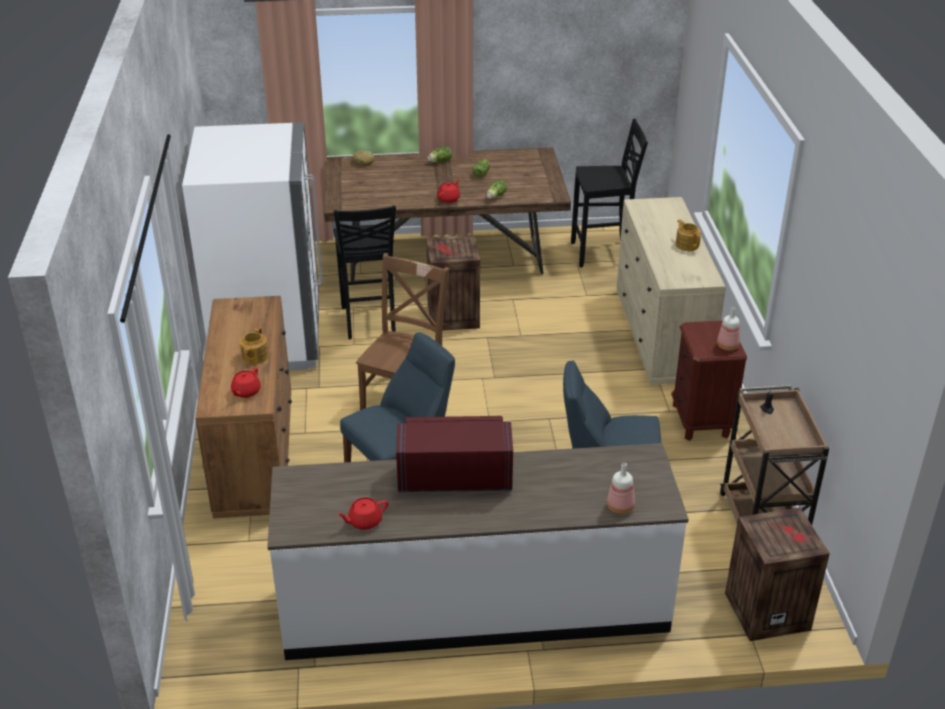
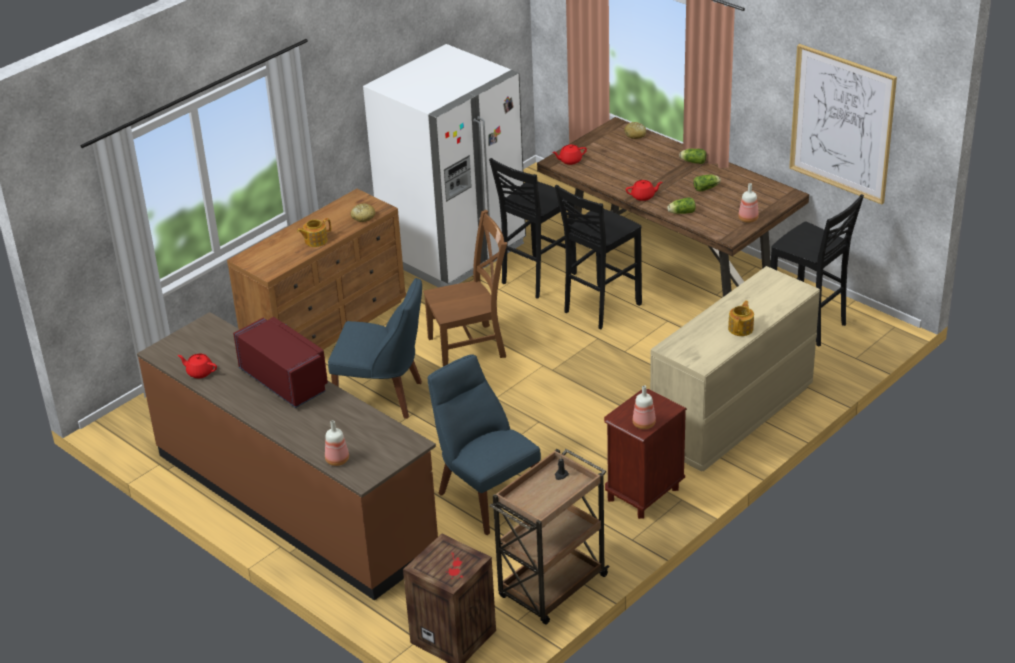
camera: 50 degrees right, 0 degrees up
red teapot [230,368,261,398] -> red teapot moved to [552,145,587,165]
white counter [267,443,689,660] -> brown counter [137,312,438,601]
crate [426,235,480,331] -> black stool [555,185,642,329]
none -> bread [351,203,375,222]
none -> bottle [738,183,759,223]
none -> picture [789,44,897,205]

